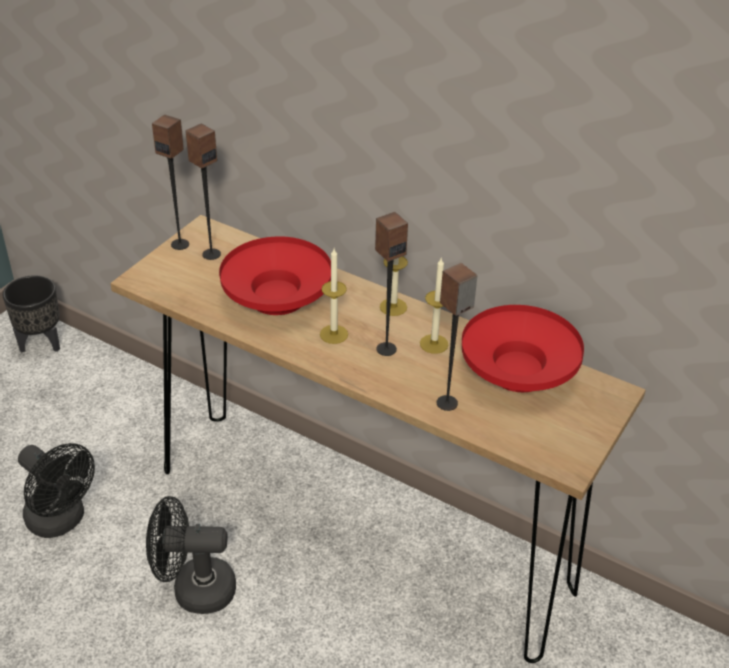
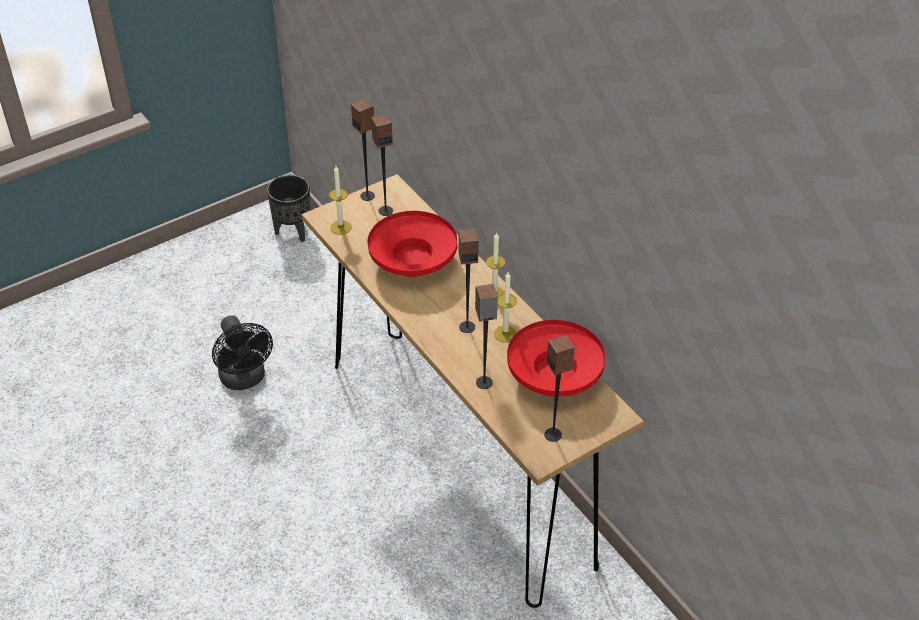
camera: 25 degrees right, 5 degrees up
black fan [146,496,236,614] -> none
candle [320,249,348,344] -> candle moved to [329,166,352,235]
none -> speaker [544,335,575,442]

